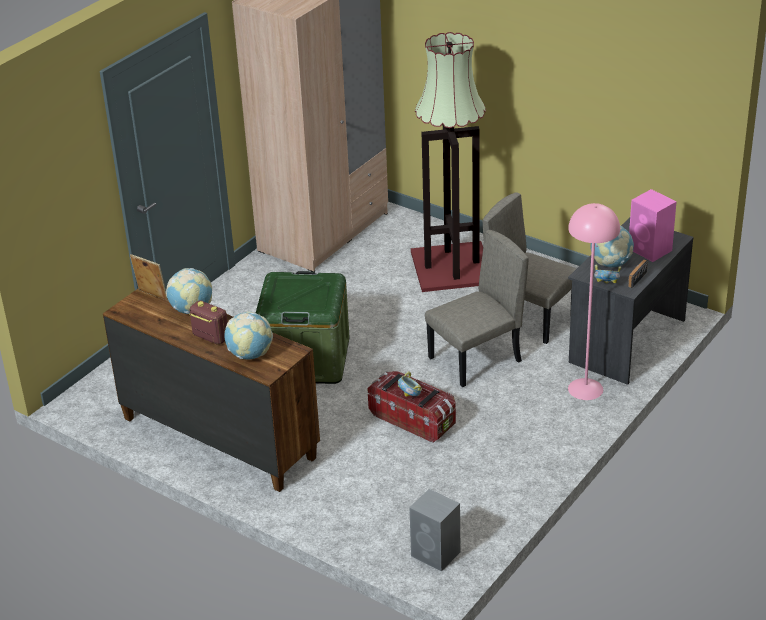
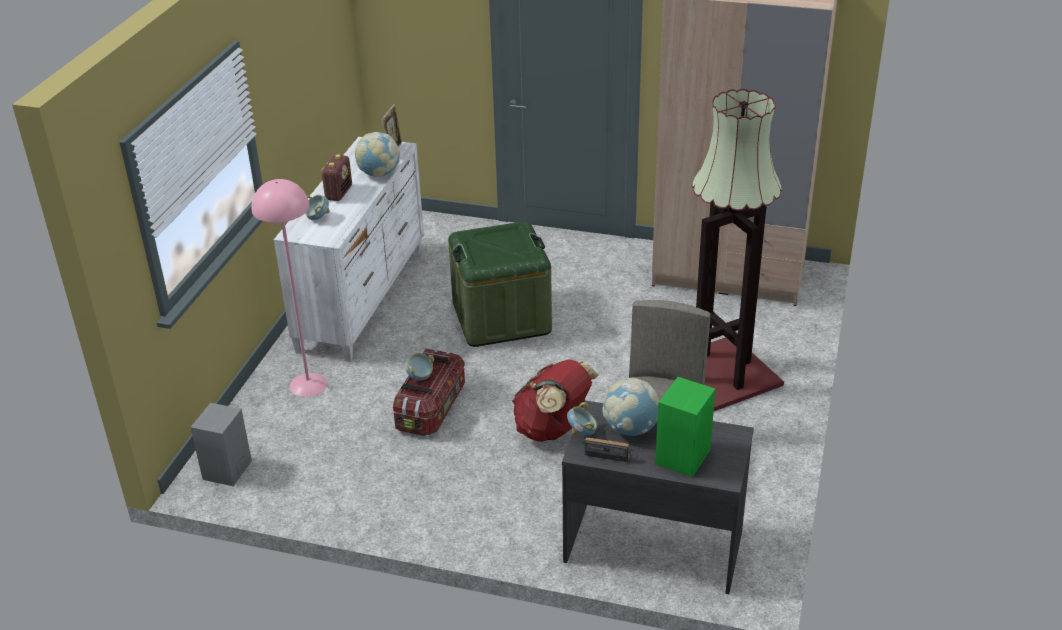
camera: 70 degrees right, 0 degrees up
brown dresser [103,289,320,492] -> white dresser [274,137,424,362]
globe [224,311,273,359] -> bowl [305,195,330,220]
beige chair [425,230,529,387] -> red backpack [512,360,599,442]
pink floor lamp [568,203,620,400] -> pink floor lamp moved to [251,179,328,397]
pink speaker [629,189,677,262] -> green speaker [655,377,715,477]

